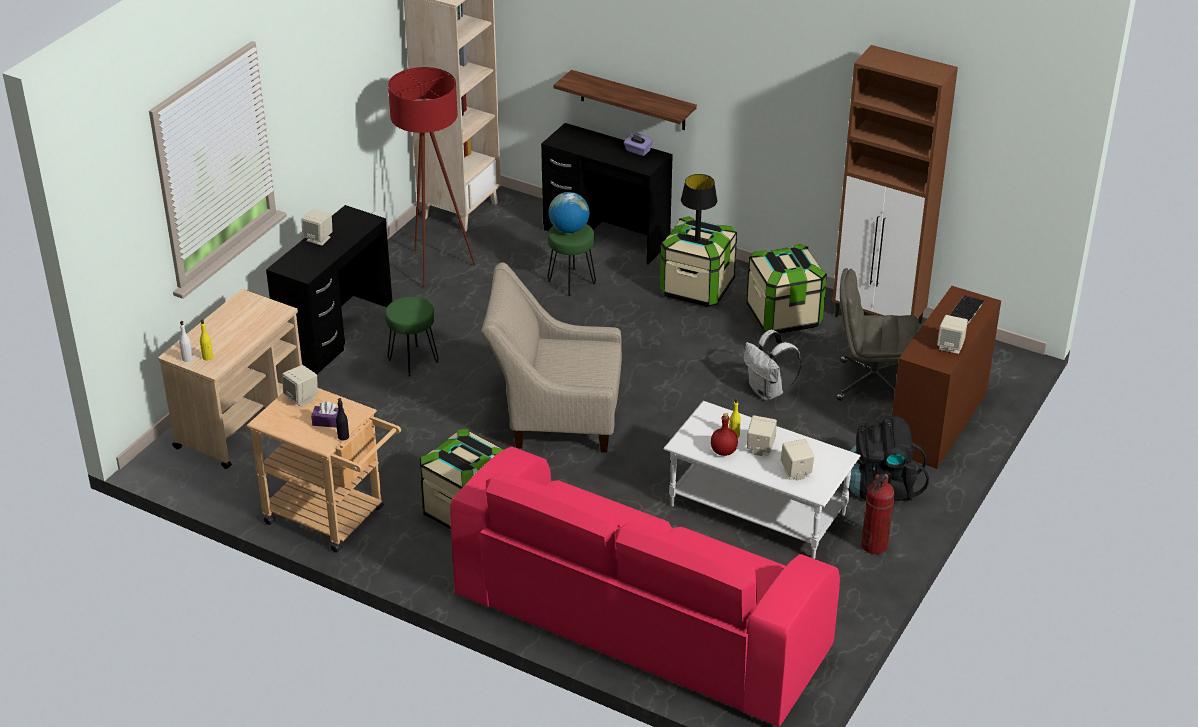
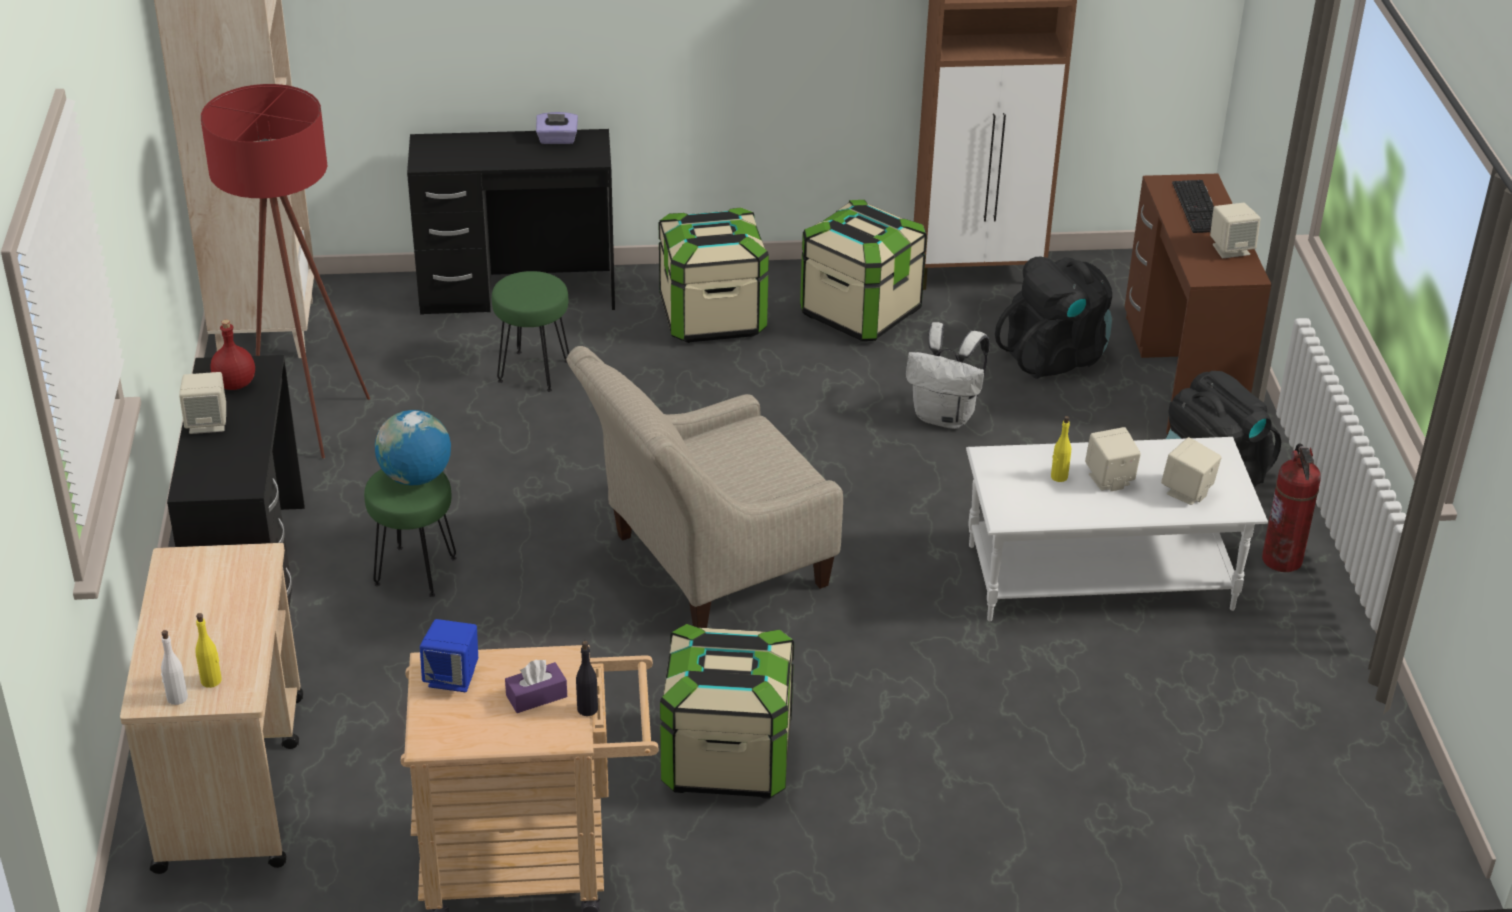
camera: 35 degrees left, 0 degrees up
beige speaker [282,365,318,407] -> blue speaker [420,619,478,692]
pink sofa [450,446,840,727] -> none
globe [549,192,589,233] -> globe moved to [375,410,451,485]
shelf [554,70,697,130] -> none
black table lamp [681,174,717,242] -> none
red bottle [711,413,738,456] -> red bottle moved to [210,320,255,390]
grey office chair [837,268,918,401] -> black backpack [995,257,1112,379]

